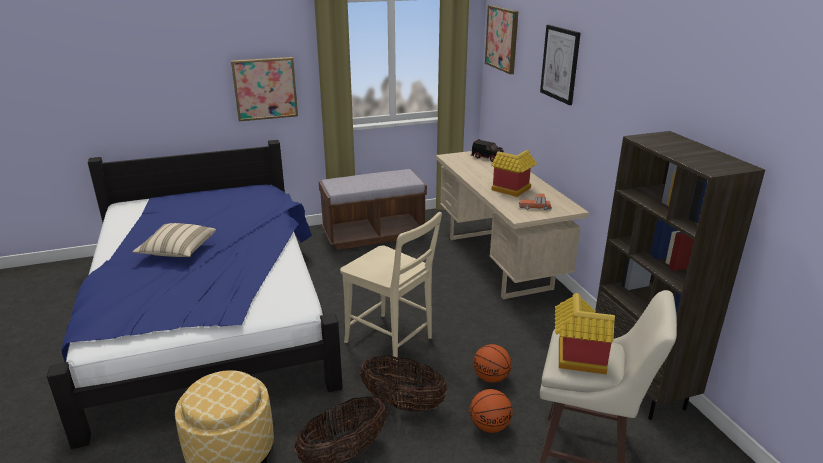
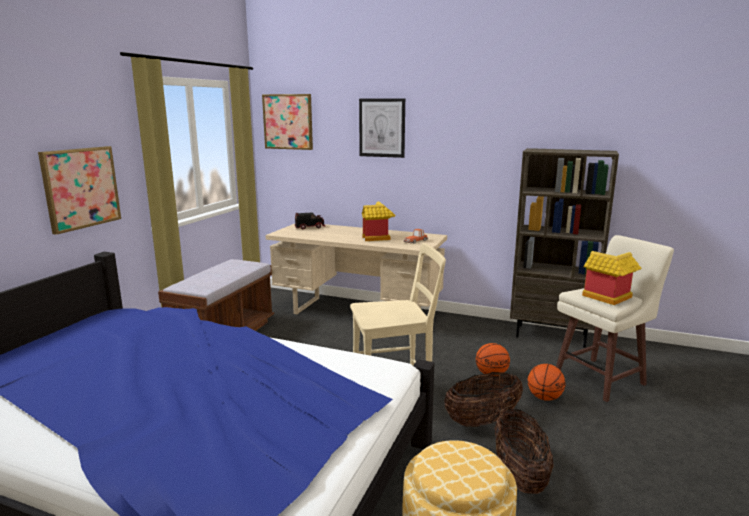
camera: 50 degrees left, 10 degrees down
beige pillow [133,223,216,257] -> none

